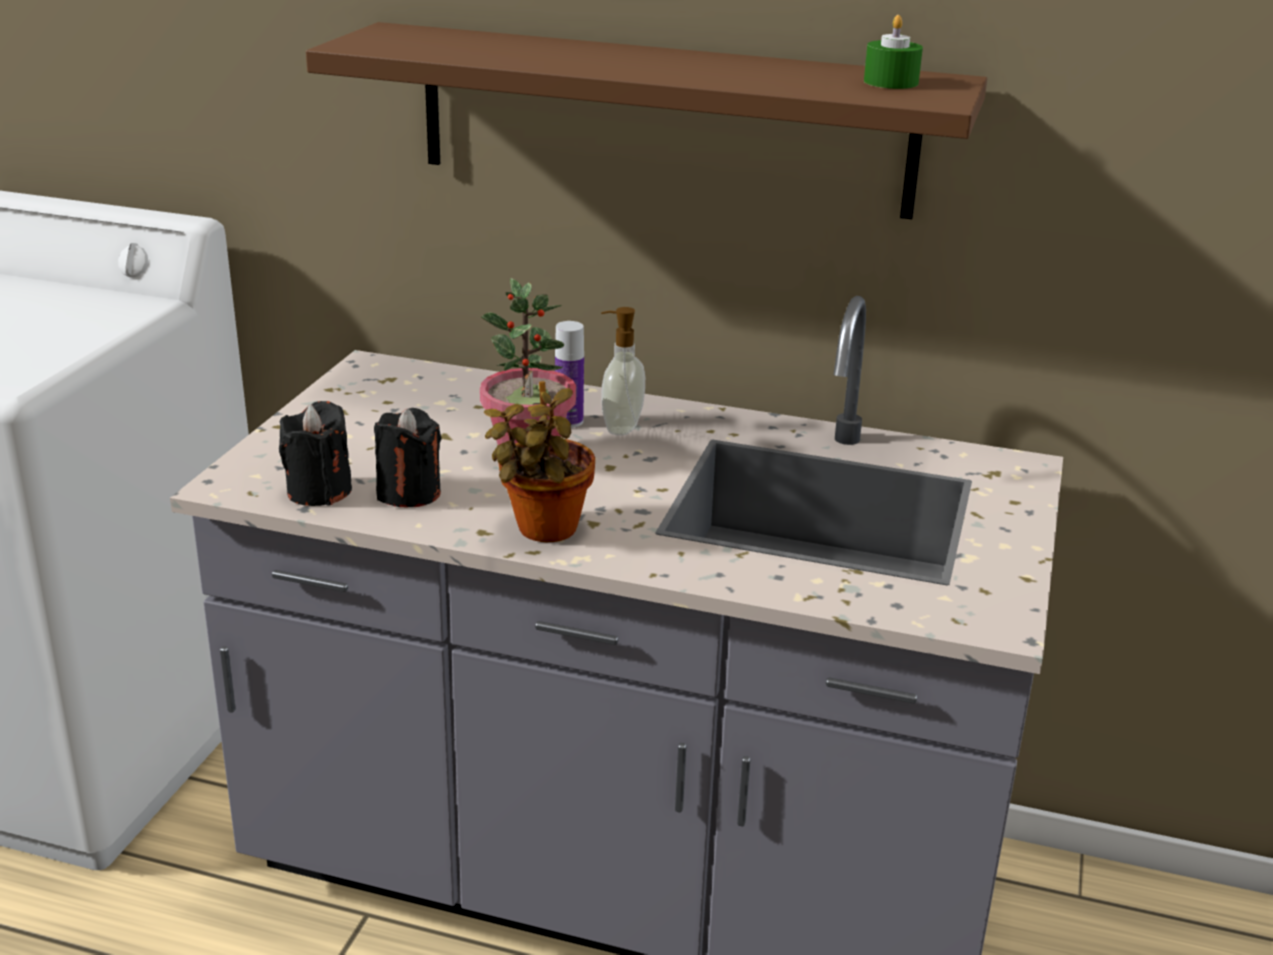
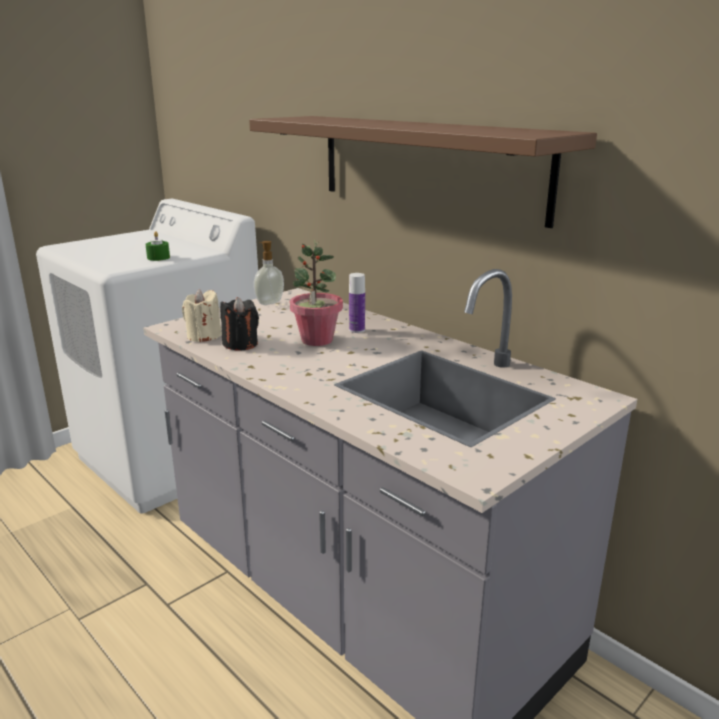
camera: 30 degrees right, 5 degrees down
black candle [279,401,352,506] -> beige candle [182,289,222,342]
potted plant [484,381,595,542] -> none
soap dispenser [601,307,645,436] -> soap dispenser moved to [254,241,284,305]
green candle [864,15,923,89] -> green candle moved to [145,231,170,261]

